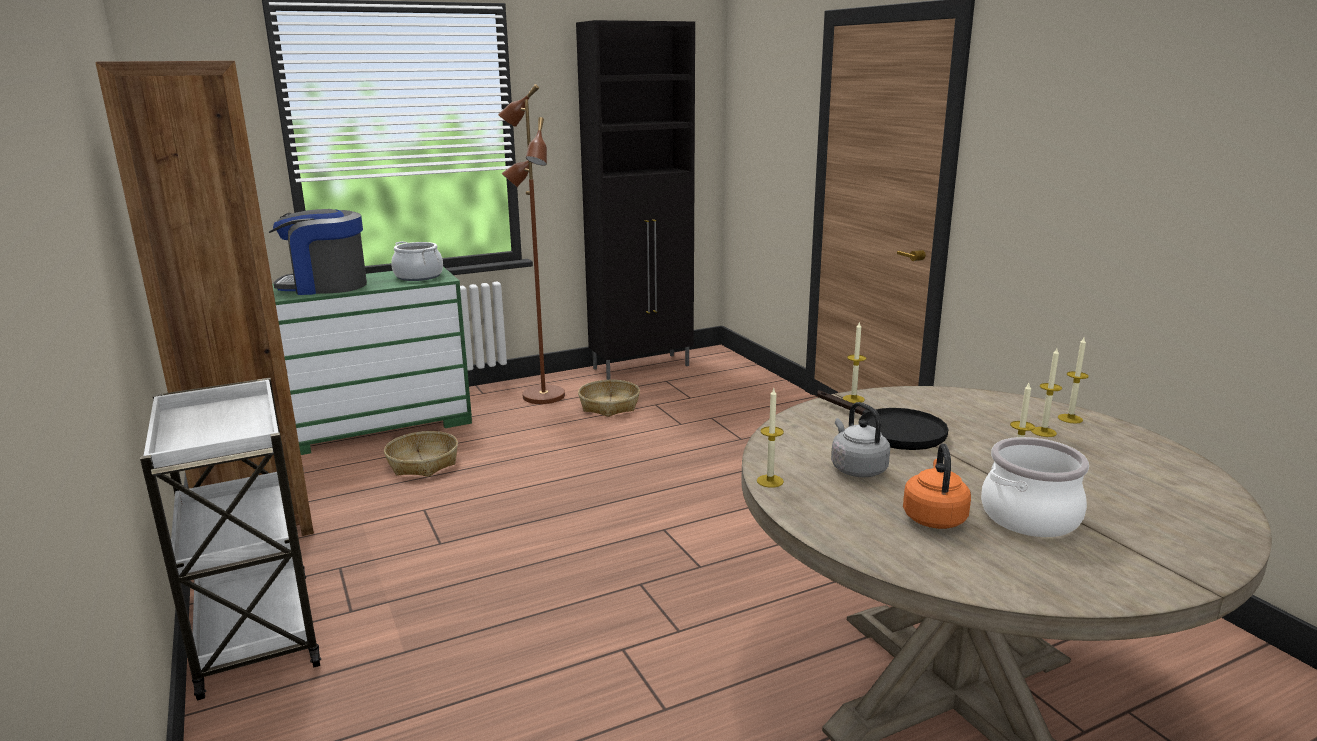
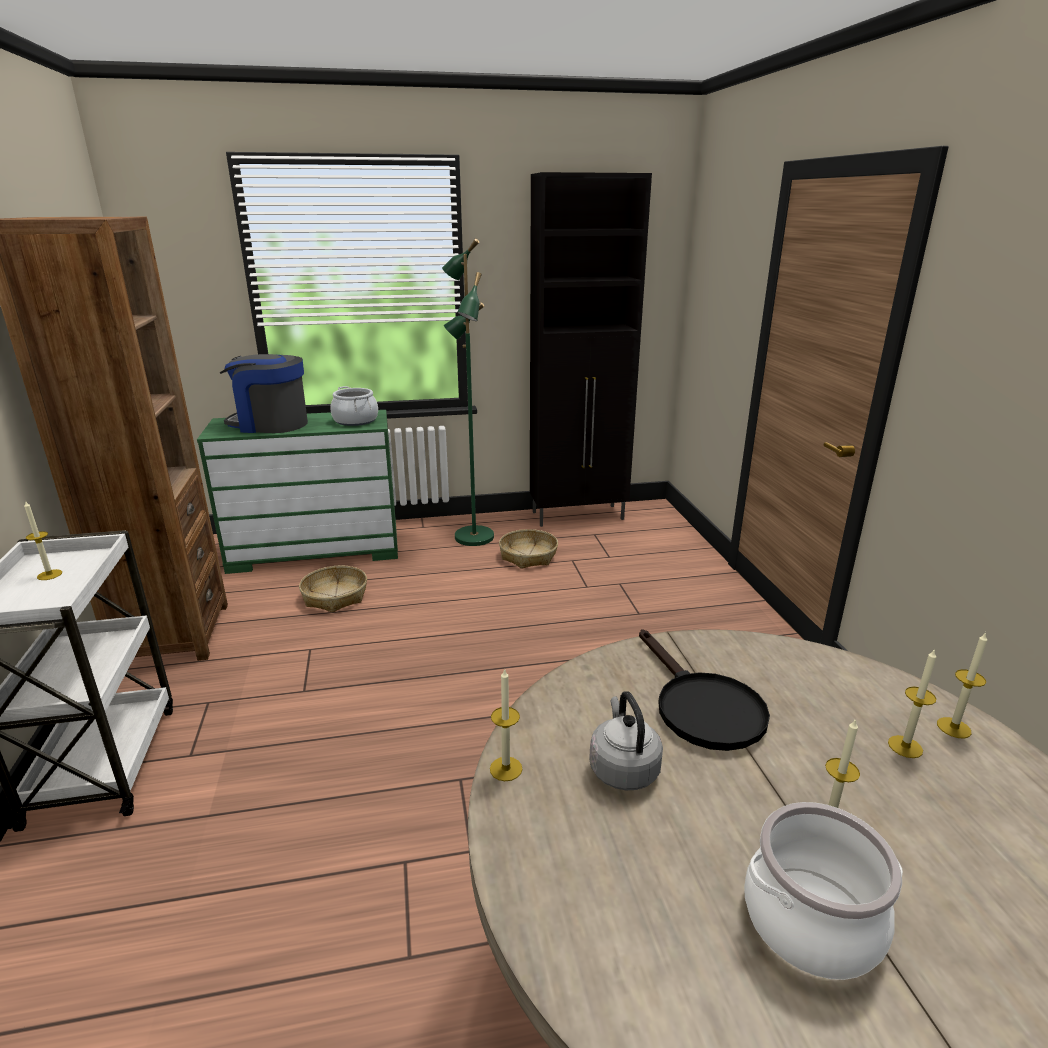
camera: 15 degrees right, 5 degrees up
brown floor lamp [498,84,565,404] -> green floor lamp [442,238,494,546]
candle [843,321,866,403] -> candle moved to [24,500,62,580]
orange kettle [903,444,971,529] -> none

